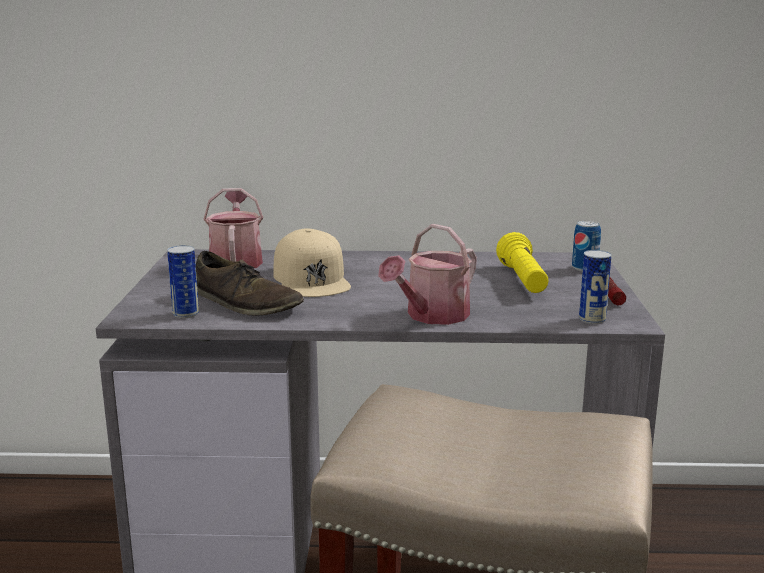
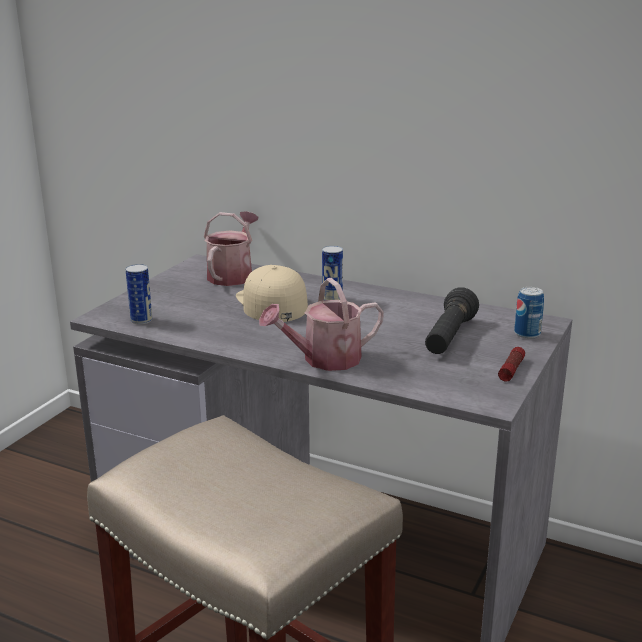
camera: 25 degrees right, 5 degrees up
brown shoe [196,251,304,315] -> none
beige cap [273,228,351,297] -> beige cap turned 150 degrees clockwise [236,265,308,322]
yellow flashlight [496,232,549,293] -> black flashlight [425,288,479,354]
can [579,250,612,324] -> can moved to [322,246,343,300]

